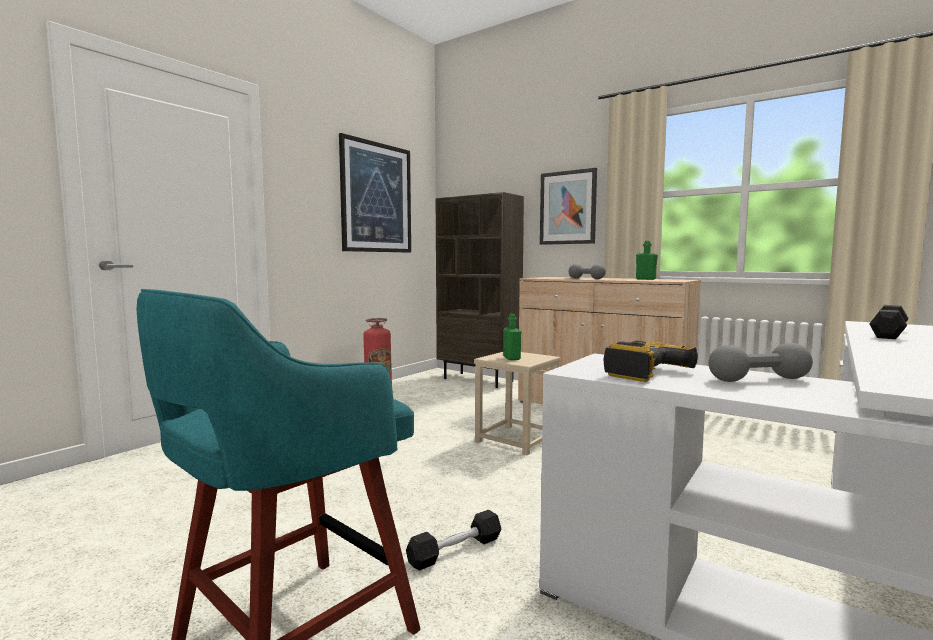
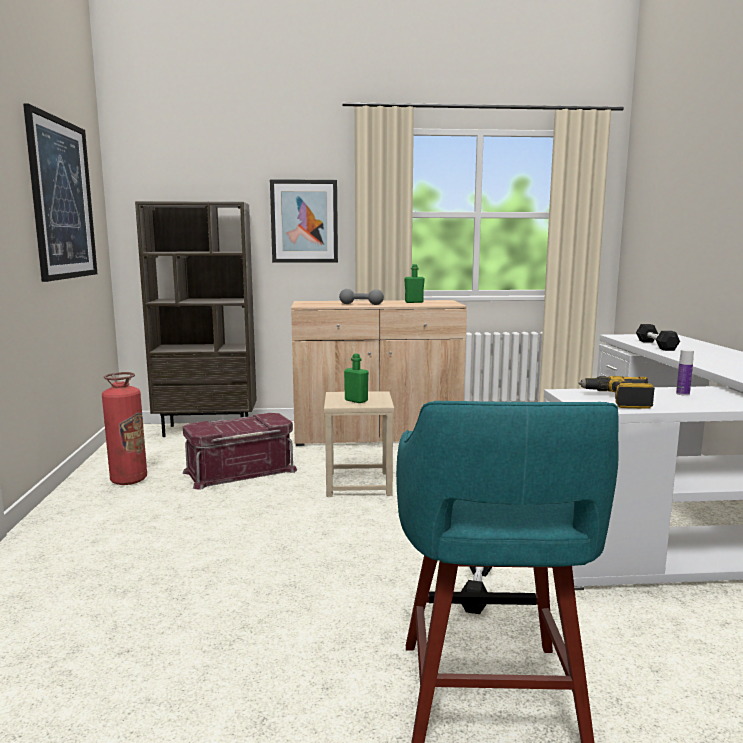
camera: 40 degrees left, 5 degrees up
grey dumbbell [708,343,813,382] -> bottle [676,349,694,396]
none -> red storage box [183,413,297,490]

